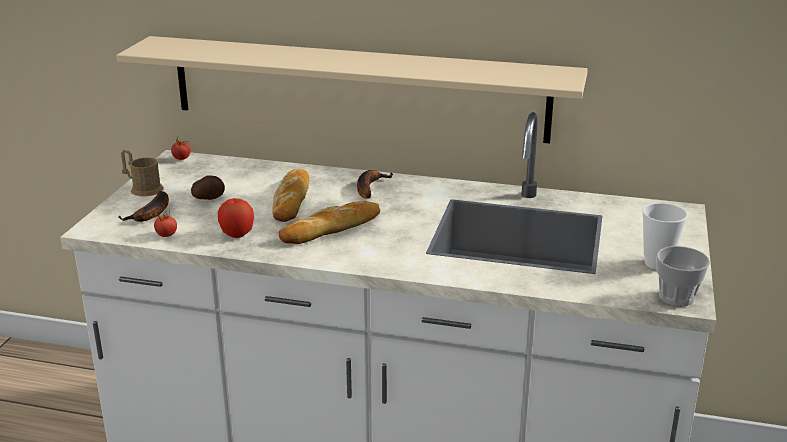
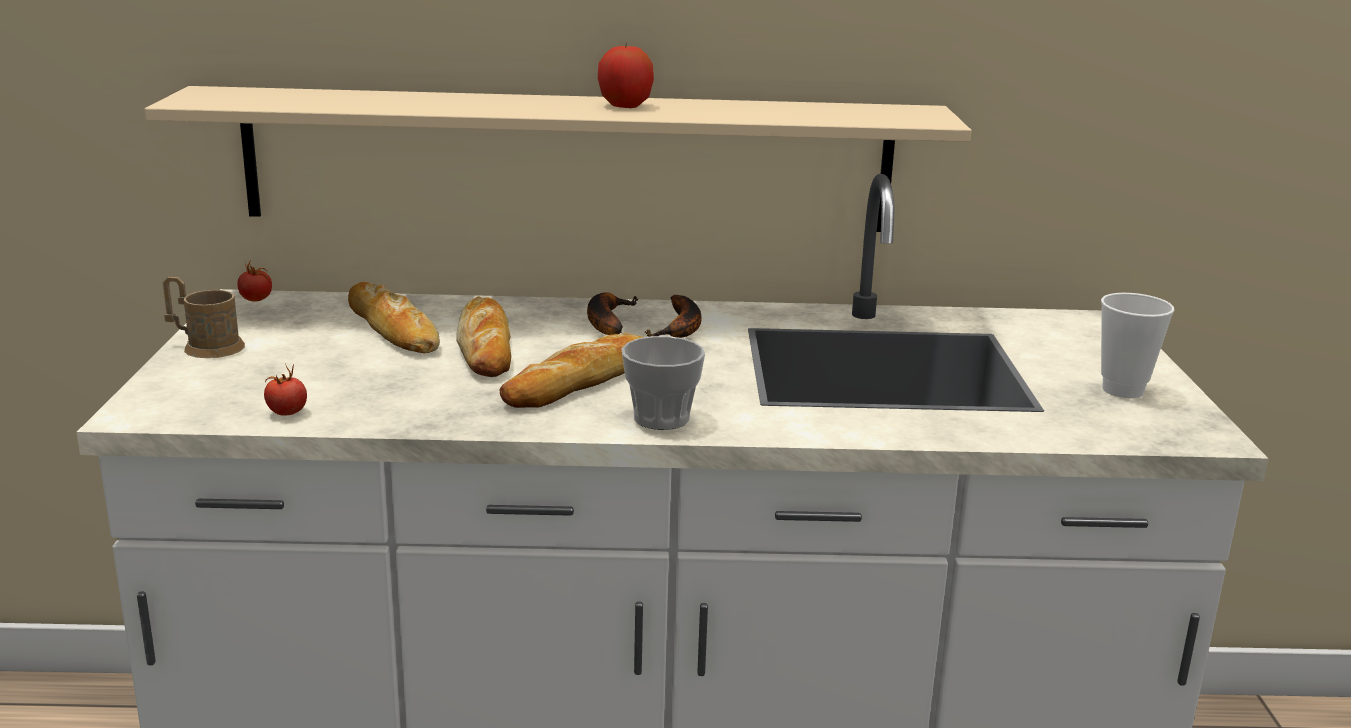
camera: 15 degrees left, 5 degrees down
banana [118,191,169,222] -> banana moved to [645,295,702,338]
potato [191,175,225,200] -> none
apple [218,198,254,238] -> apple moved to [598,43,654,108]
cup [656,246,710,306] -> cup moved to [622,336,705,430]
none -> bread [348,282,440,353]

